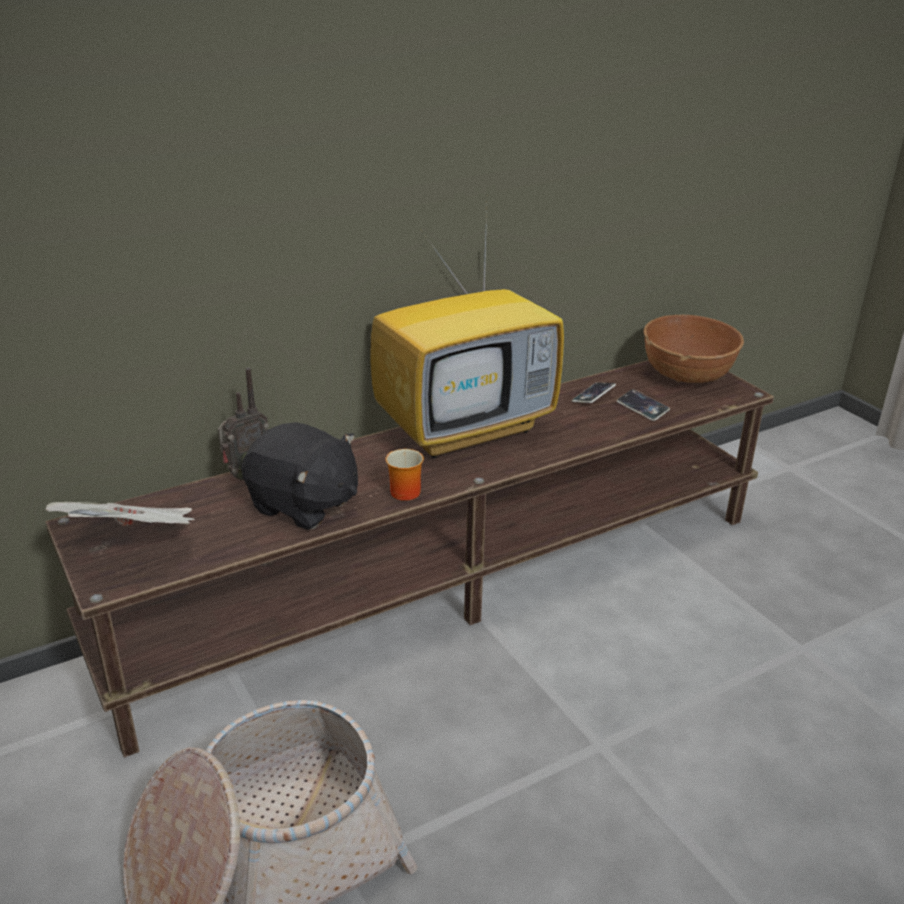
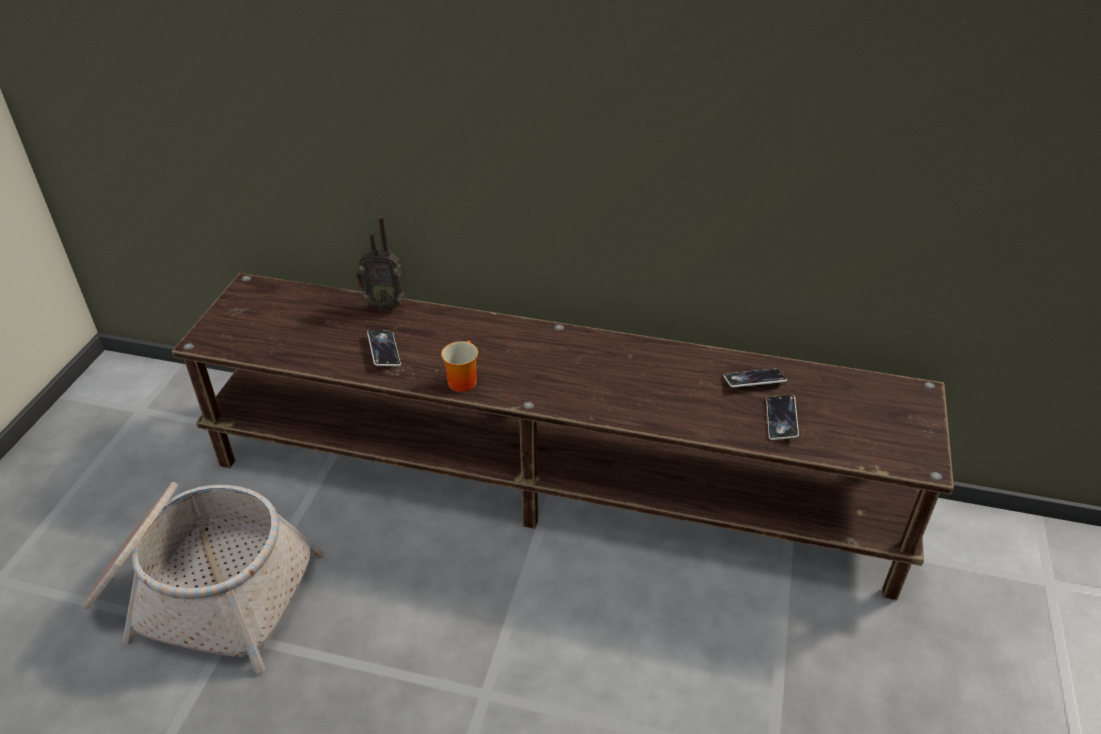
camera: 45 degrees right, 10 degrees up
newspaper [46,502,195,526] -> none
black plush toy [241,422,358,530] -> phone [367,330,401,366]
television [370,210,564,458] -> none
brown bowl [644,315,744,383] -> none

